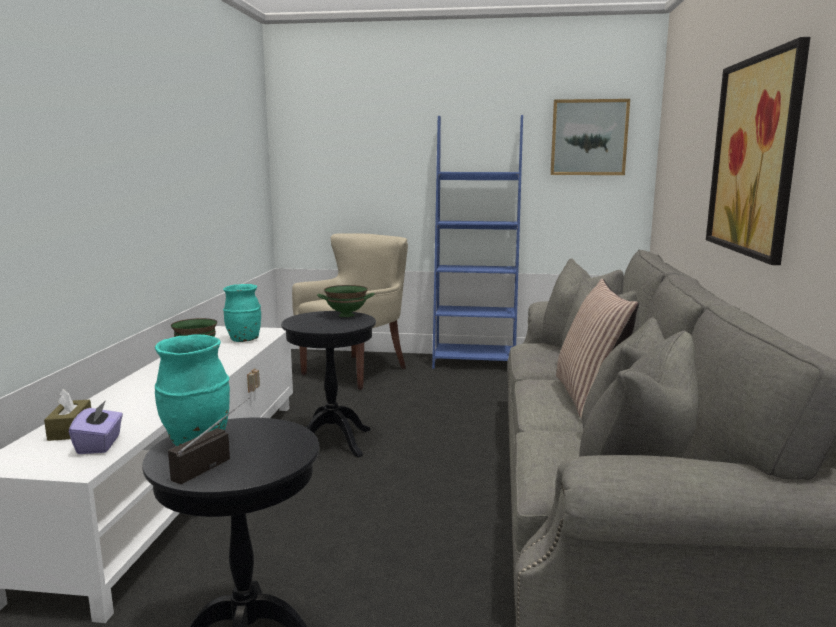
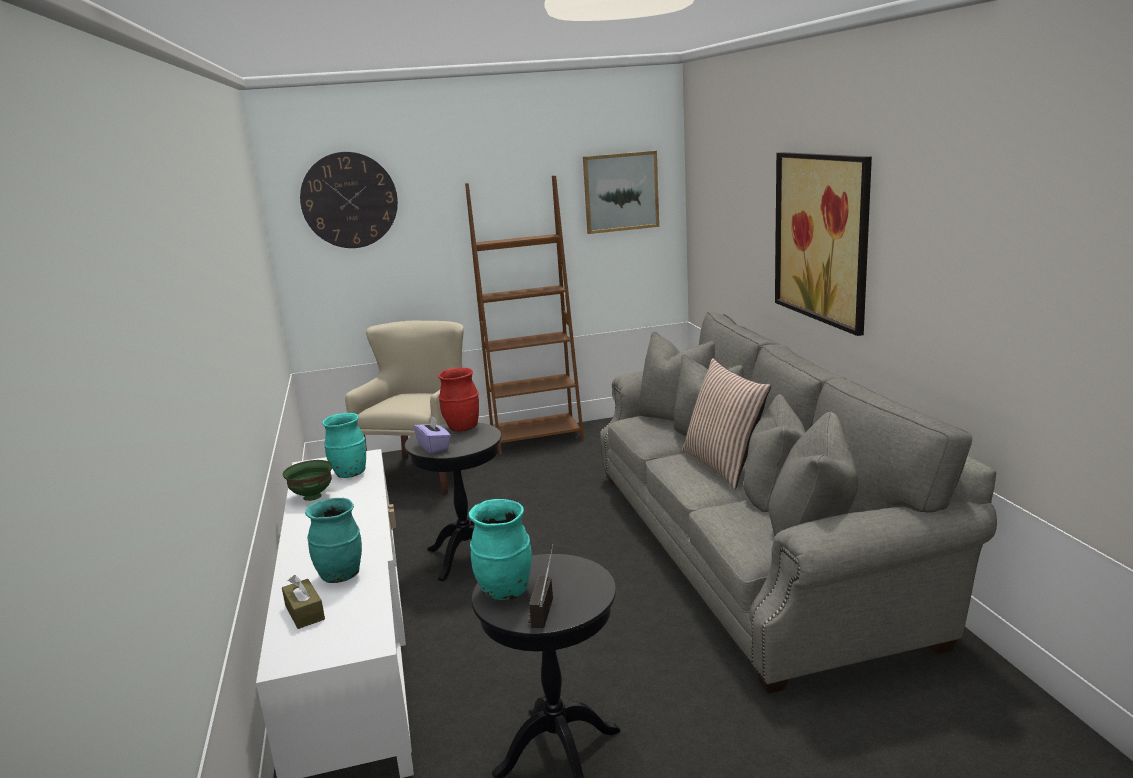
camera: 20 degrees left, 5 degrees up
purple tissue box [69,400,123,454] -> purple tissue box moved to [414,416,451,454]
green bowl [317,285,375,317] -> red vase [438,367,479,432]
blue bookcase [432,115,523,369] -> brown bookcase [465,175,584,454]
none -> wall clock [300,152,398,248]
none -> turquoise vase [305,498,362,583]

